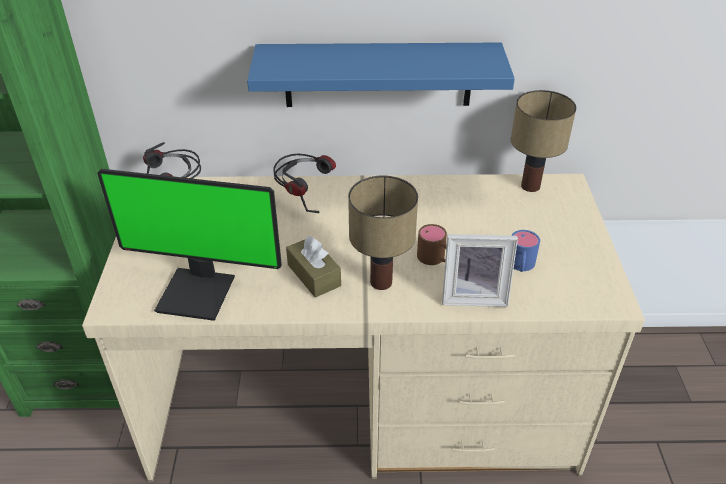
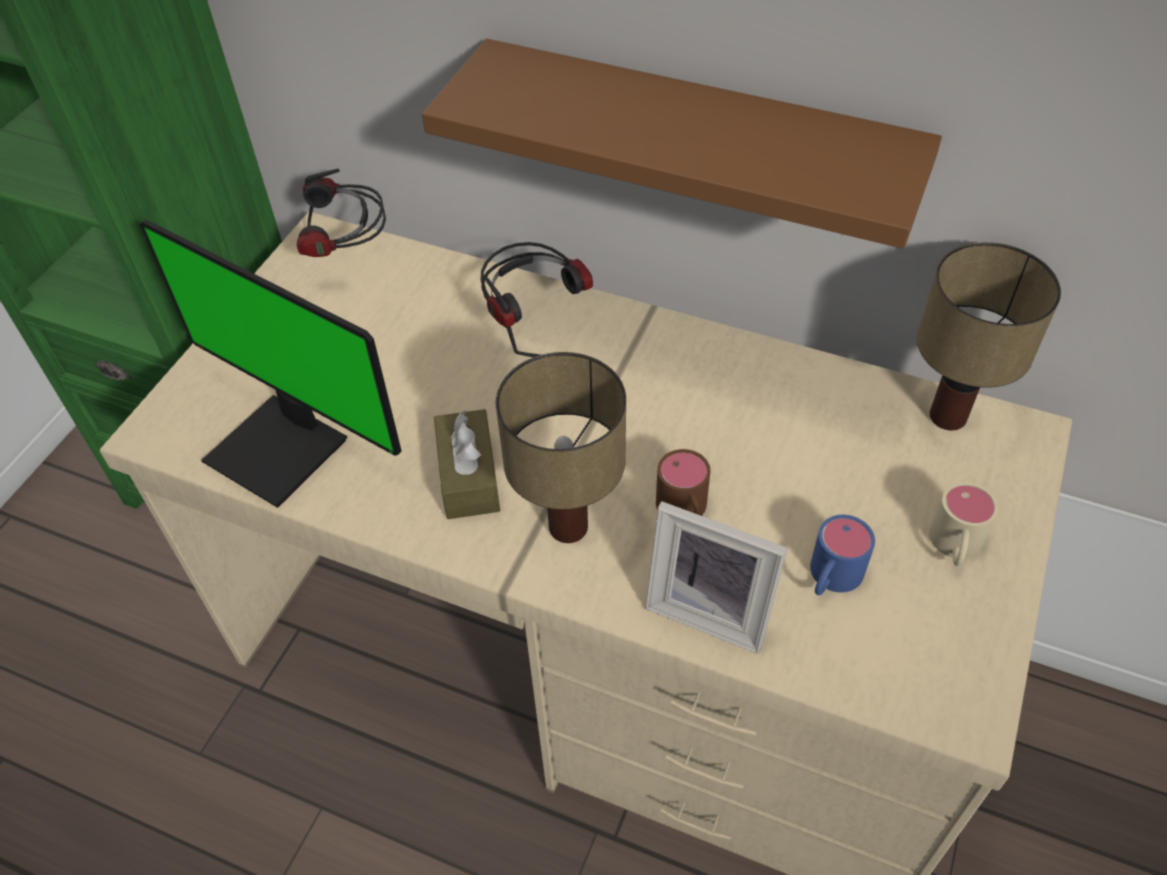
camera: 25 degrees right, 10 degrees up
blue shelf [247,43,515,107] -> brown shelf [422,39,942,249]
none -> beige mug [929,482,999,566]

